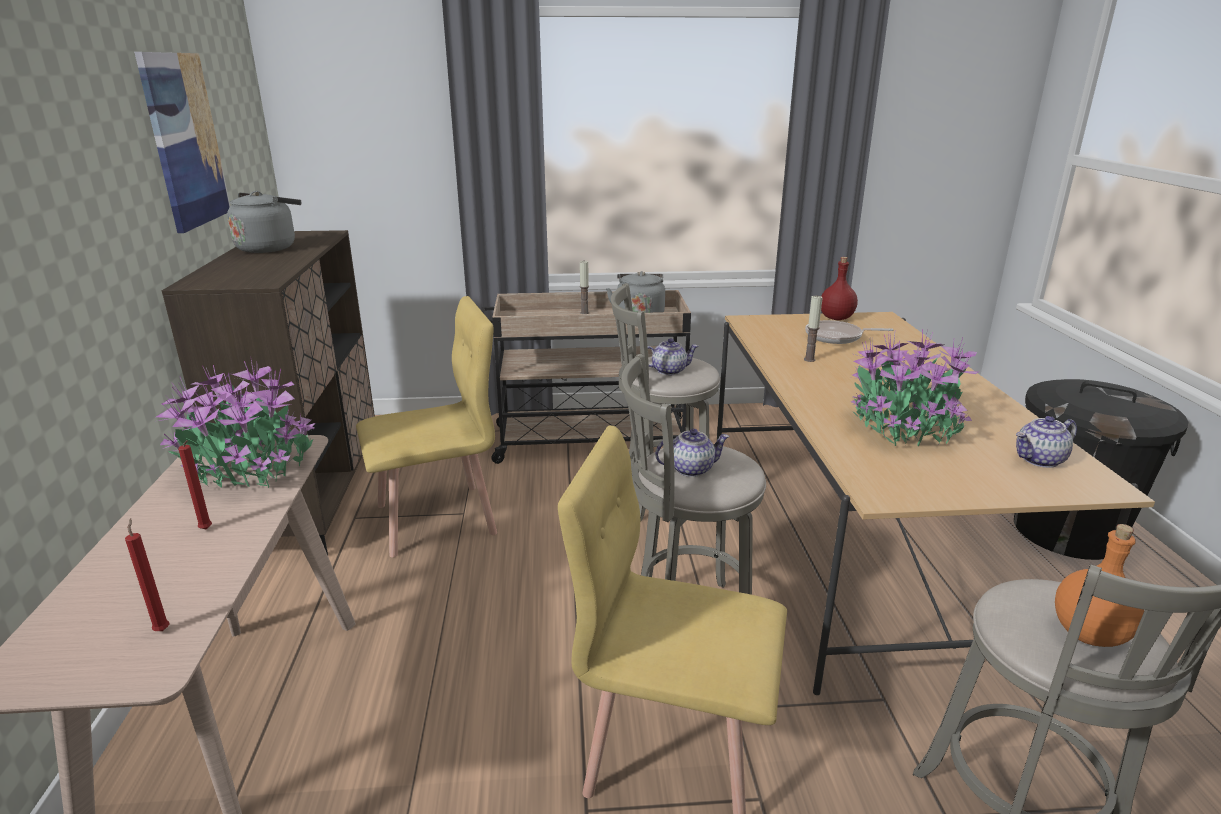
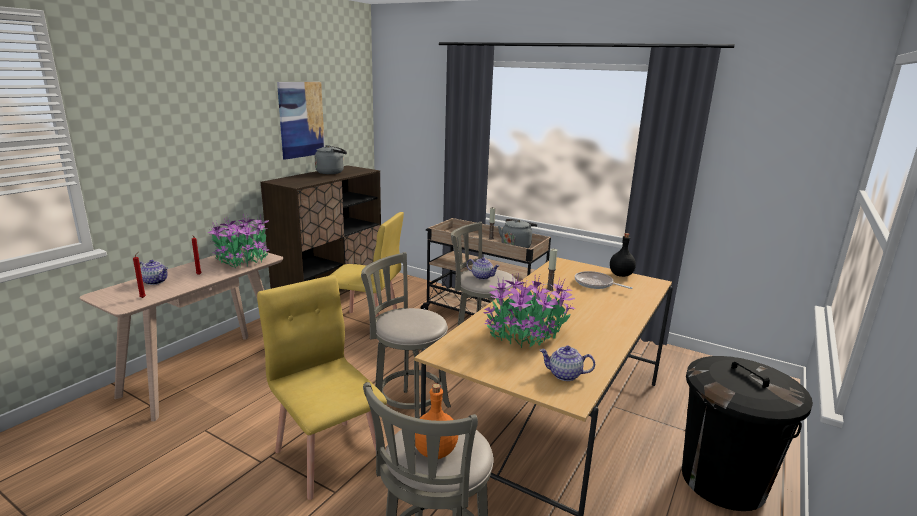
camera: 35 degrees right, 5 degrees down
teapot [655,429,730,477] -> teapot moved to [139,260,168,285]
red bottle [821,257,858,320] -> black bottle [610,233,636,277]

